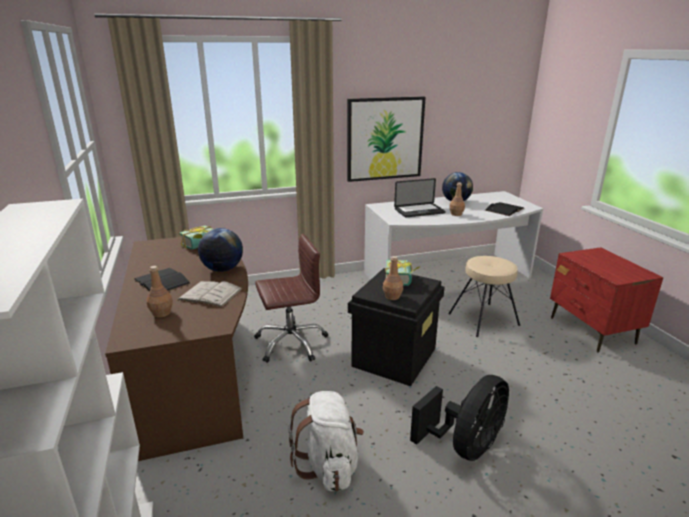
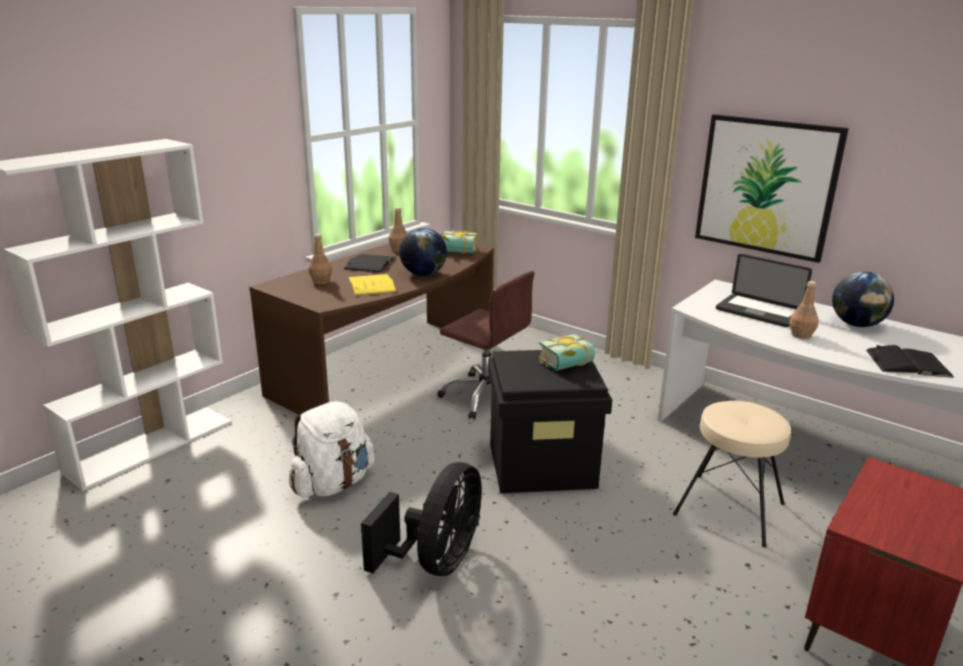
camera: 55 degrees right, 0 degrees up
white book [177,281,243,308] -> yellow book [348,274,397,296]
brown bottle [383,256,403,300] -> brown bottle moved to [389,207,407,252]
black fan [410,375,509,461] -> black fan turned 75 degrees counterclockwise [361,462,482,576]

